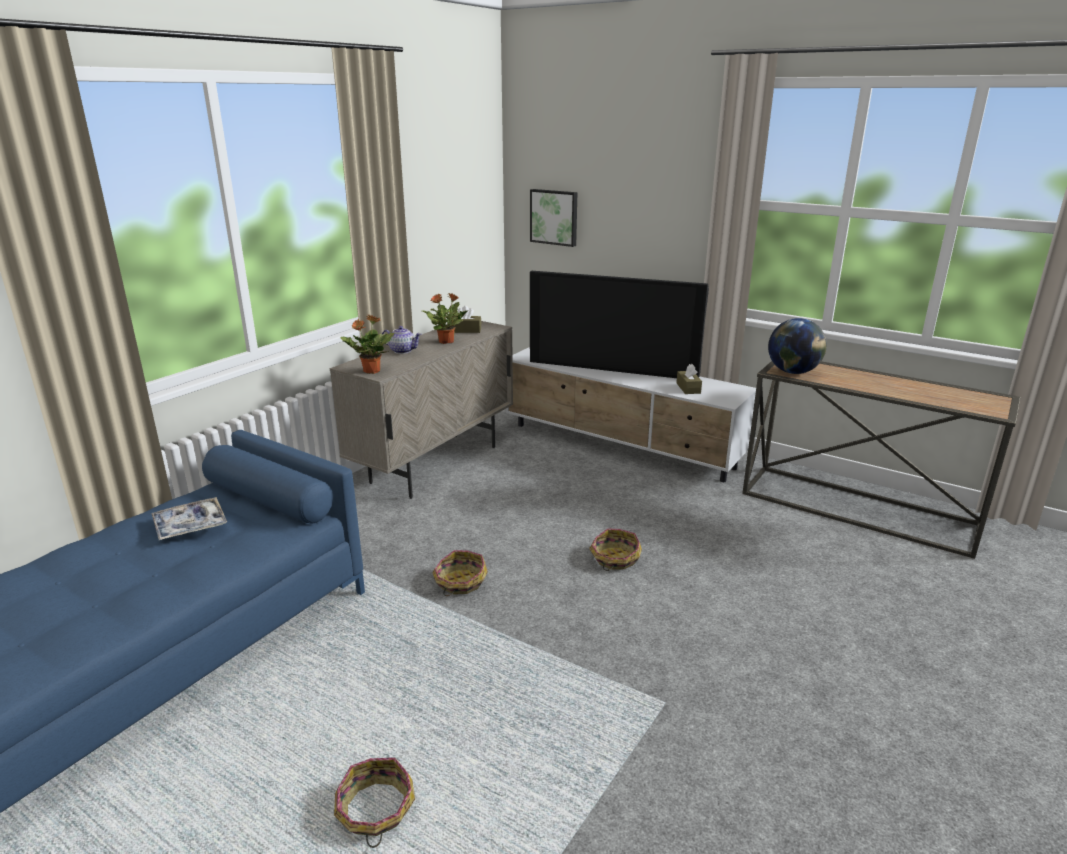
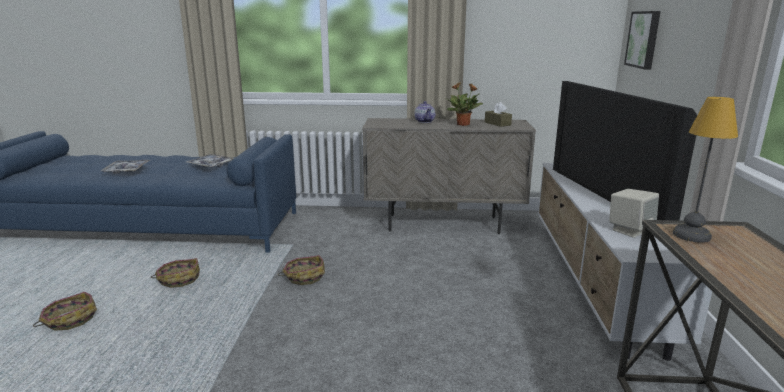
camera: 60 degrees right, 5 degrees down
potted plant [340,315,394,374] -> none
basket [589,528,642,571] -> basket moved to [151,258,200,288]
brown tissue box [676,364,702,394] -> beige speaker [609,189,659,238]
globe [768,318,827,374] -> table lamp [673,97,738,243]
none -> tray [101,160,151,174]

